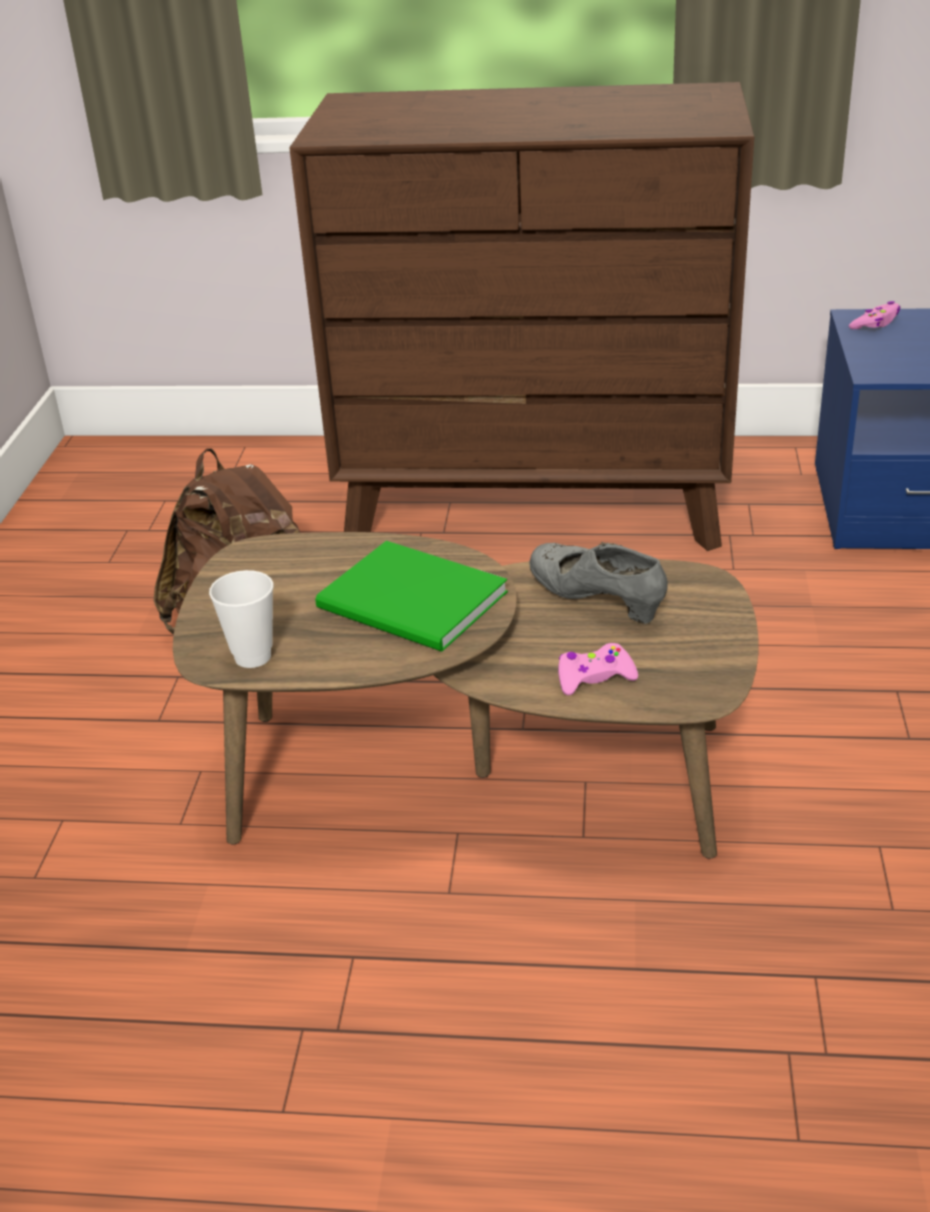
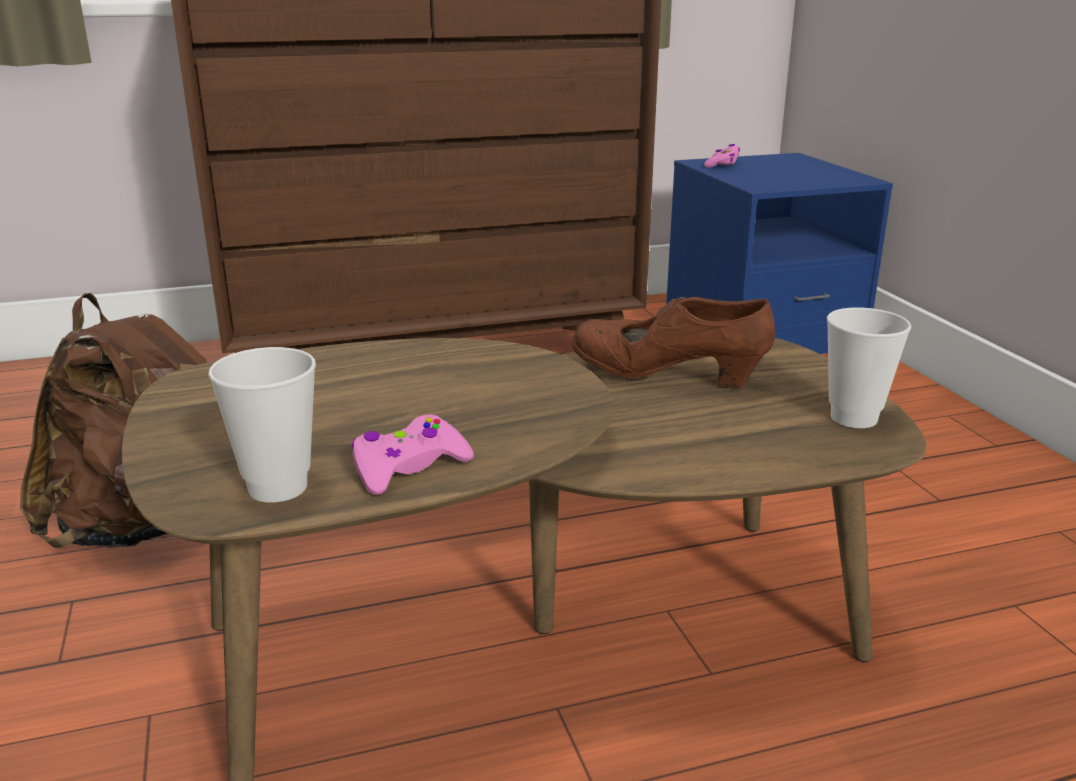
camera: 25 degrees left, 10 degrees down
green book [315,541,508,652] -> none
grey shoe [529,542,668,624] -> brown shoe [571,297,775,389]
pink game controller [558,643,638,695] -> pink game controller moved to [351,415,474,495]
none -> cup [827,307,911,428]

